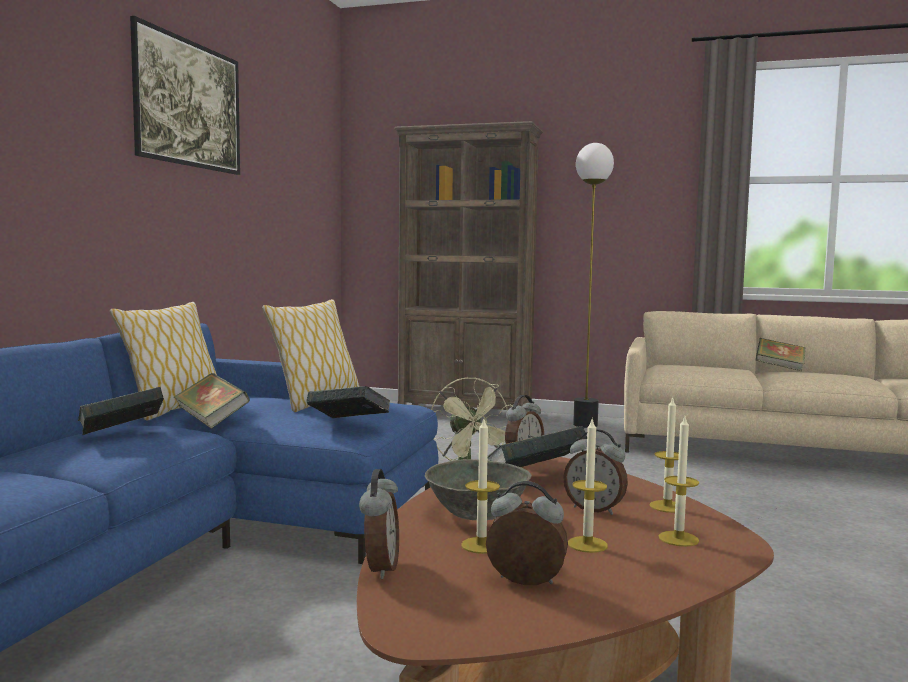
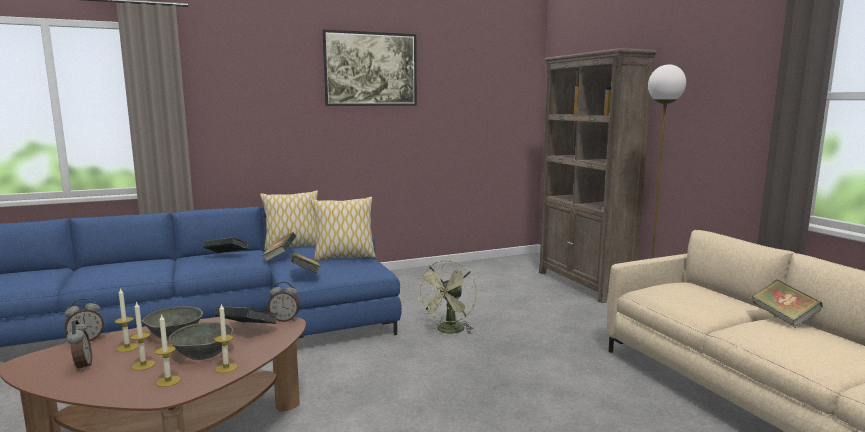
camera: 50 degrees right, 5 degrees up
alarm clock [563,429,628,515] -> grey bowl [169,322,234,360]

